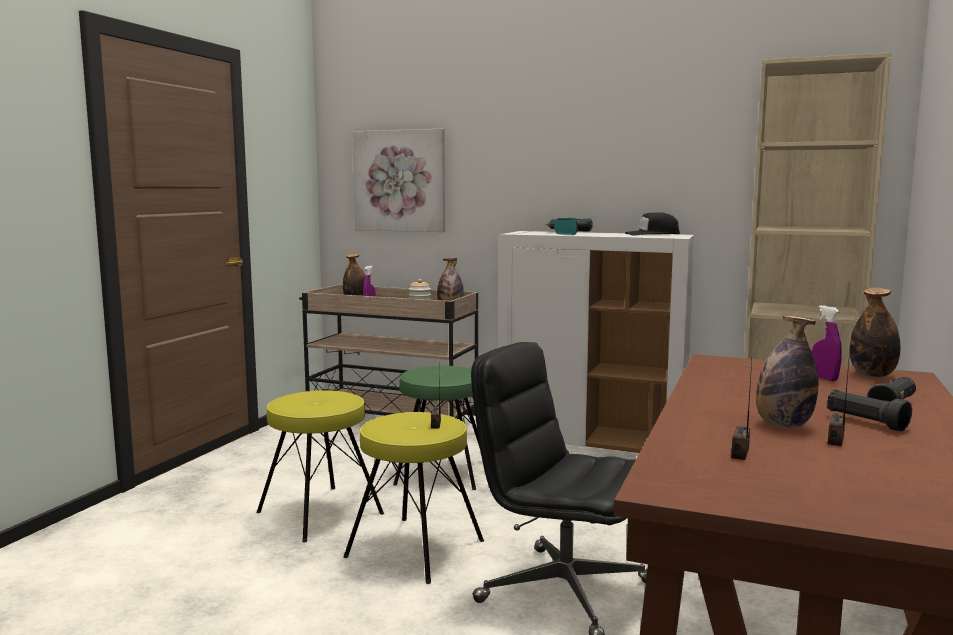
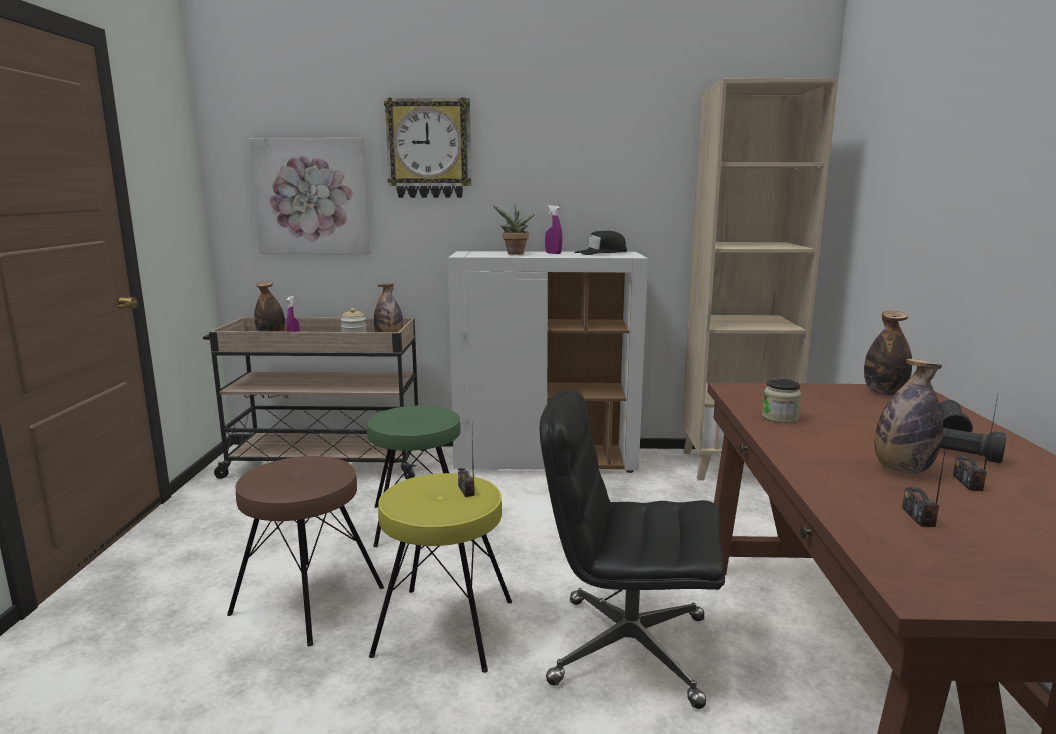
camera: 20 degrees left, 5 degrees up
yellow stool [256,390,384,542] -> brown stool [227,456,384,647]
power drill [545,217,593,235] -> potted plant [493,205,535,255]
purple spray bottle [812,305,842,381] -> purple spray bottle moved to [545,205,562,254]
none -> wall clock [384,98,472,198]
none -> jar [762,379,801,423]

